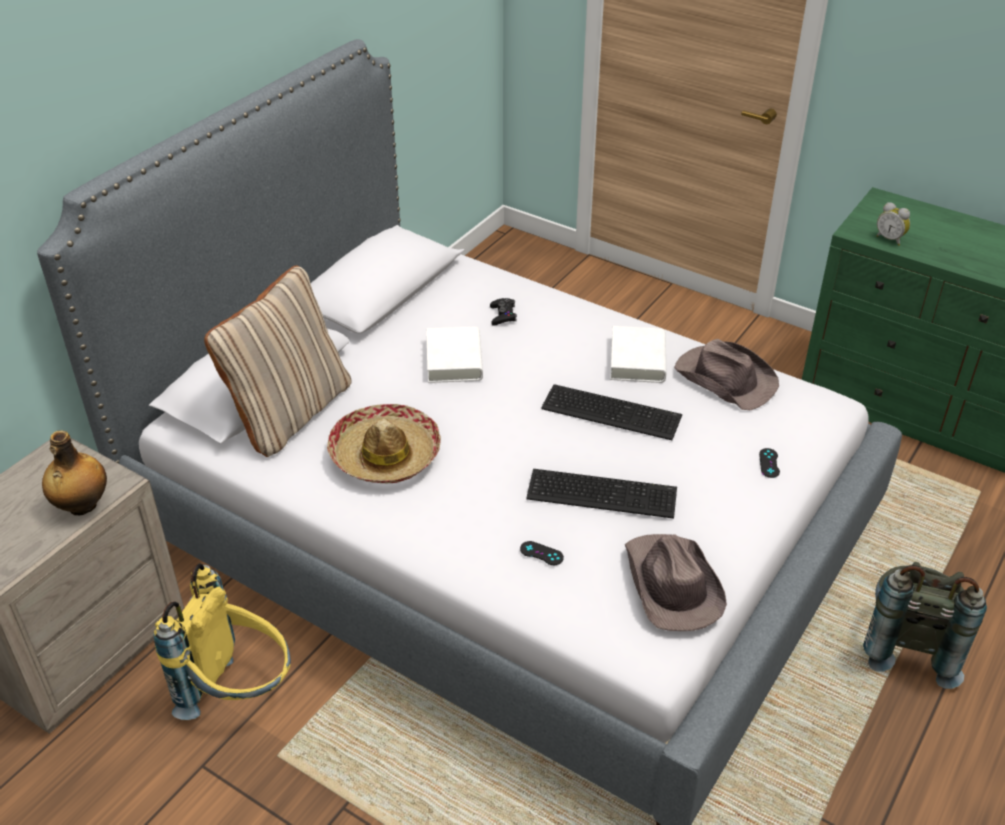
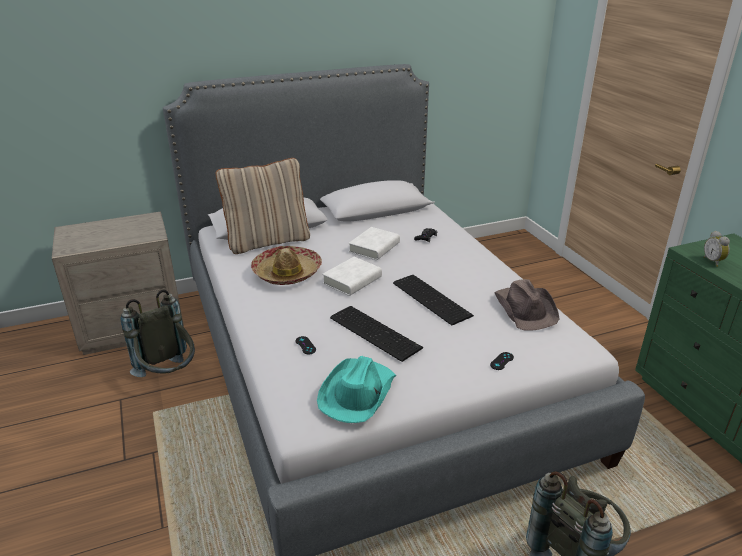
camera: 35 degrees right, 10 degrees down
bottle [42,431,107,515] -> none
yellow backpack [153,563,291,720] -> grey backpack [121,290,195,377]
white book [610,326,666,383] -> white book moved to [322,257,382,296]
brown hat [625,534,727,631] -> turquoise hat [317,356,396,423]

